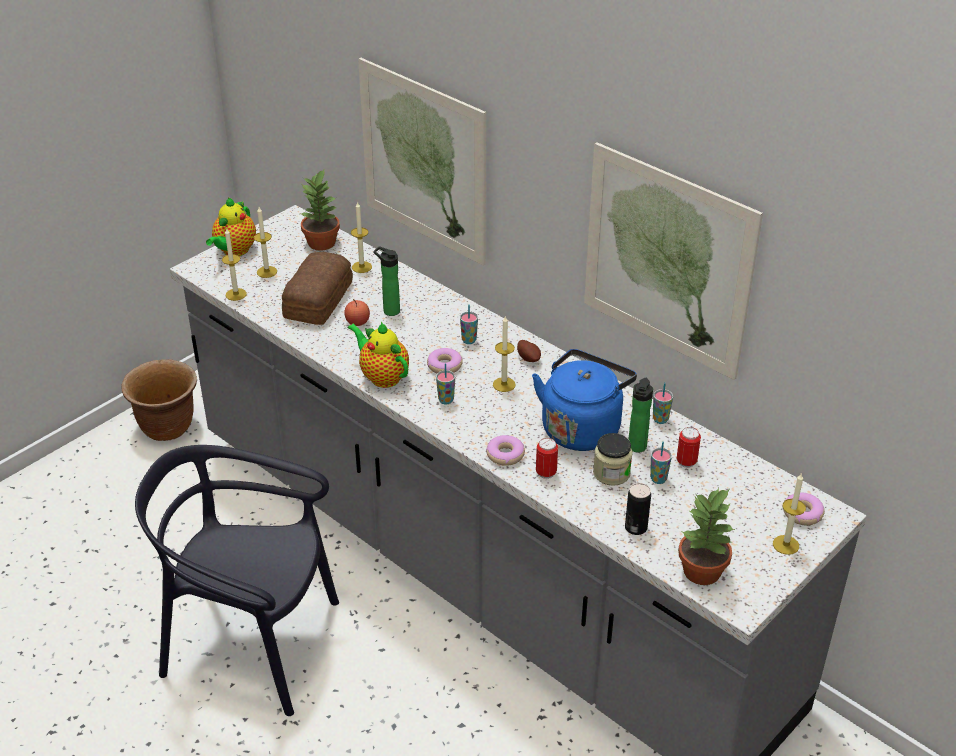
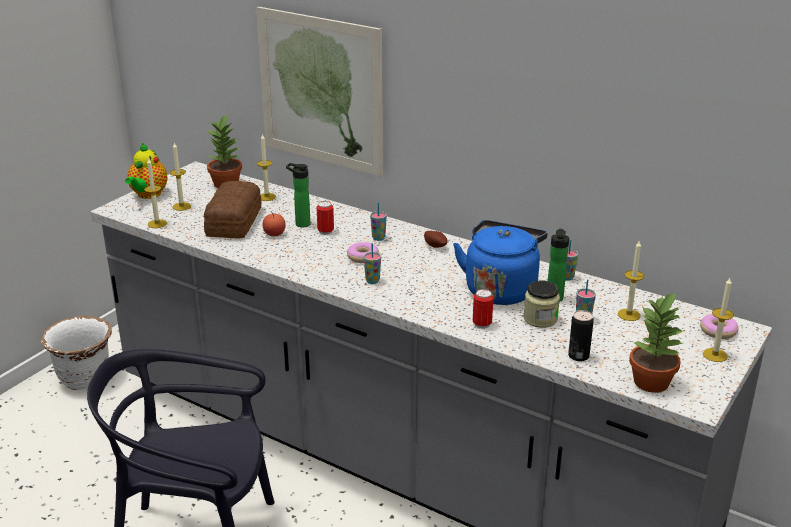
camera: 10 degrees left, 10 degrees down
brown planter [122,359,197,441] -> white planter [41,316,112,390]
teapot [348,322,409,388] -> none
donut [486,435,525,466] -> none
candle [493,316,516,392] -> candle moved to [618,241,644,321]
picture [584,142,763,380] -> none
can [677,427,701,468] -> can moved to [317,201,334,235]

